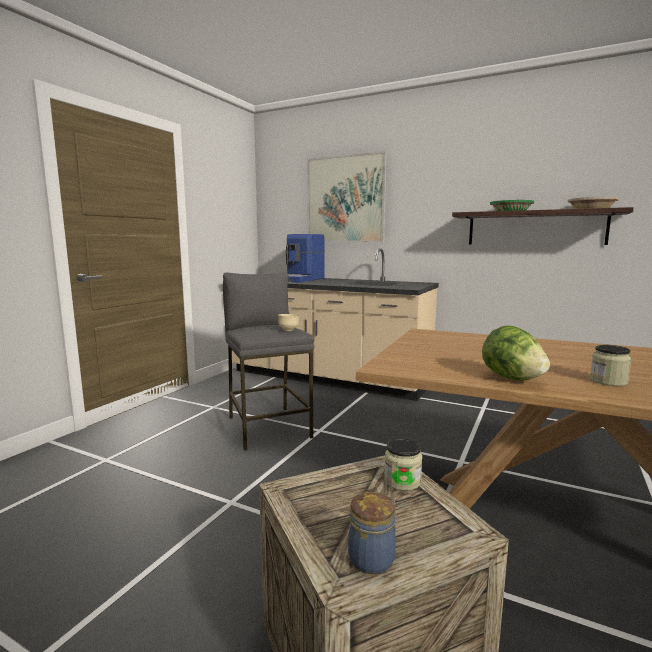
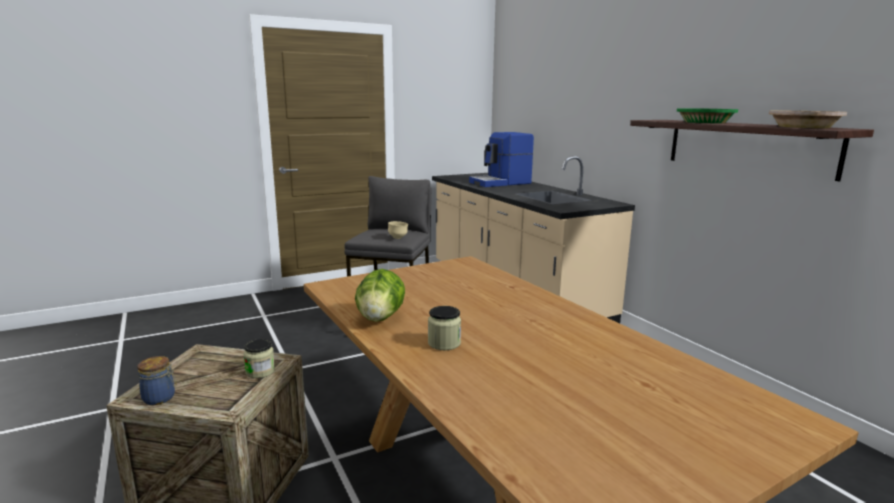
camera: 35 degrees right, 5 degrees up
picture [307,151,387,243] -> none

